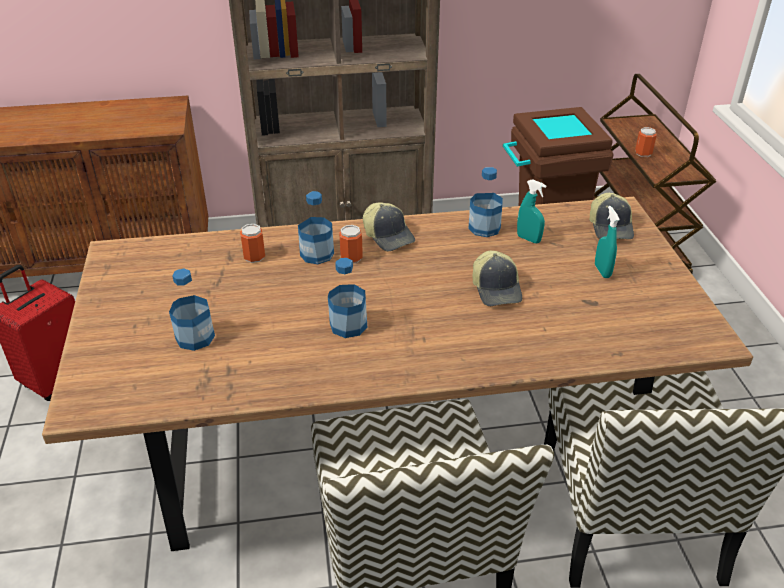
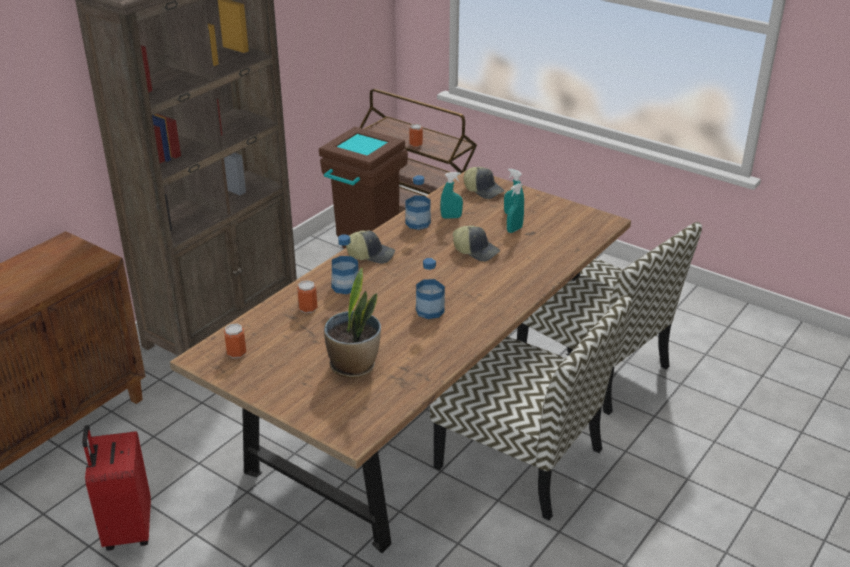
camera: 45 degrees left, 5 degrees down
bottle [169,269,215,351] -> potted plant [324,268,381,378]
can [339,225,363,264] -> can moved to [224,324,246,358]
none -> turquoise spray bottle [507,183,524,233]

